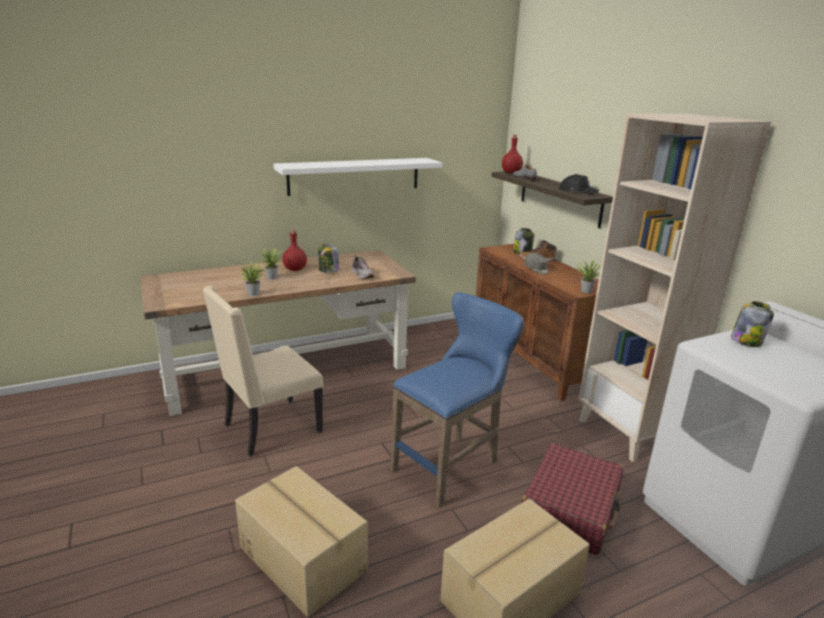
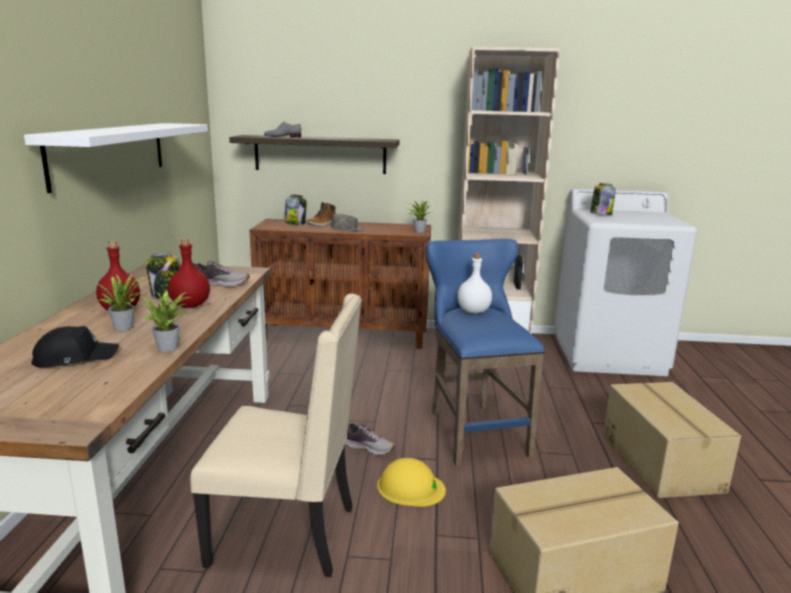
camera: 60 degrees left, 5 degrees down
beige chair [203,286,323,456] -> beige chair turned 75 degrees counterclockwise [190,294,362,577]
red bottle [502,135,523,174] -> red bottle moved to [168,239,210,308]
red suitcase [522,443,623,555] -> none
black cap [559,174,599,195] -> black cap moved to [31,326,119,368]
none -> shoe [345,423,395,456]
none -> yellow hard hat [377,458,446,507]
none -> white bottle [457,253,492,314]

